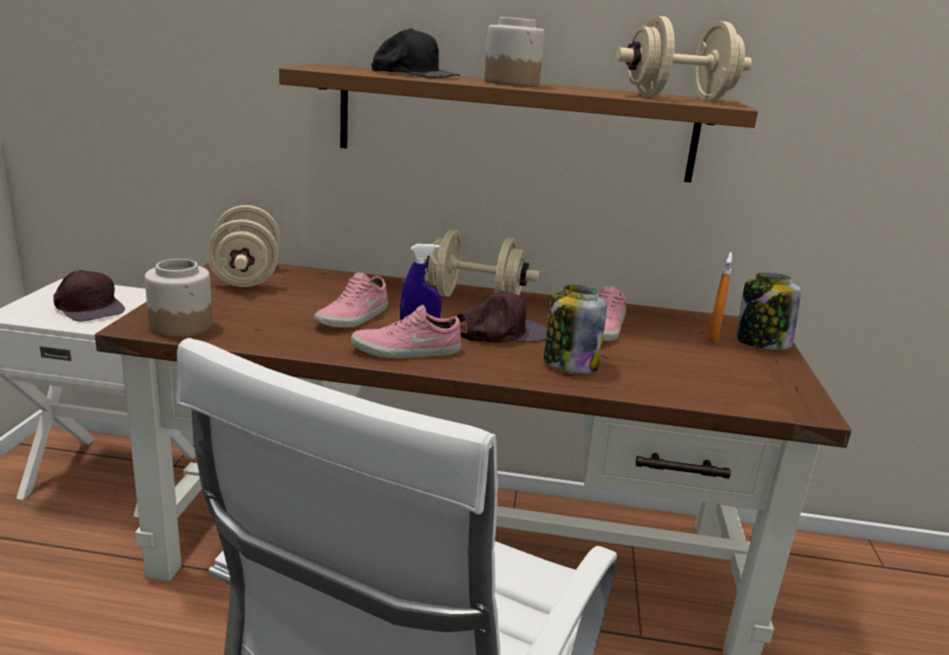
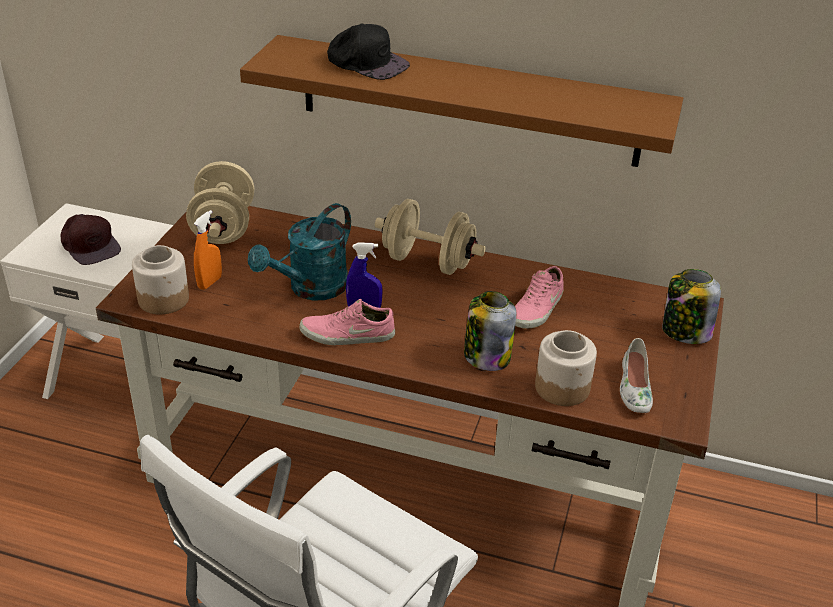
camera: 10 degrees right, 15 degrees up
pink shoe [314,272,388,328] -> turquoise watering can [248,203,351,301]
brown cap [457,290,547,342] -> none
jar [484,17,545,86] -> jar moved to [535,330,597,406]
beige dumbbell [616,16,752,101] -> none
orange spray bottle [707,252,733,343] -> orange spray bottle moved to [194,210,222,290]
none -> white shoe [620,338,653,413]

